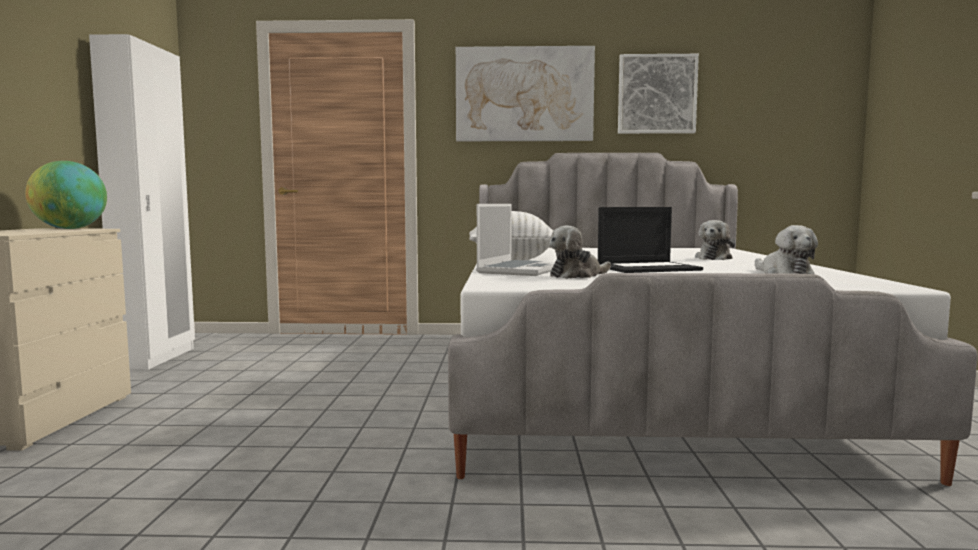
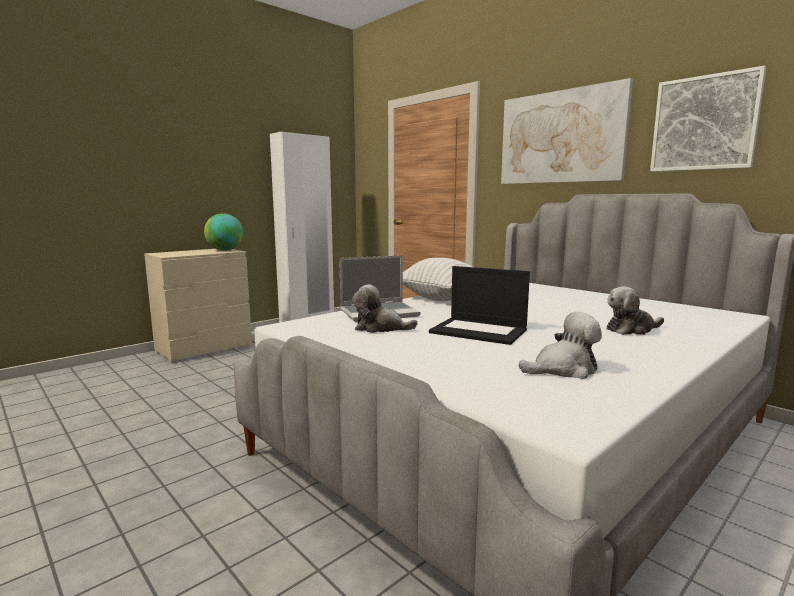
camera: 45 degrees right, 5 degrees up
plush toy [755,225,818,274] -> plush toy turned 135 degrees counterclockwise [519,312,602,379]

